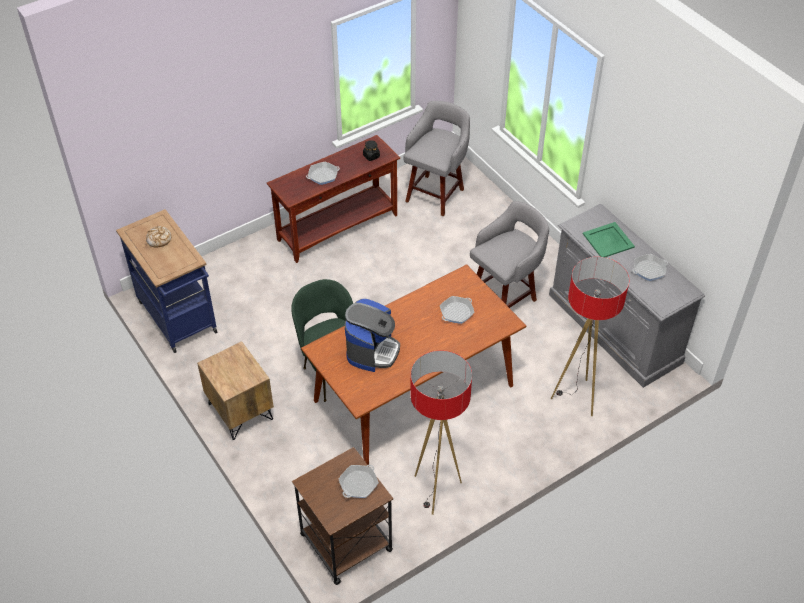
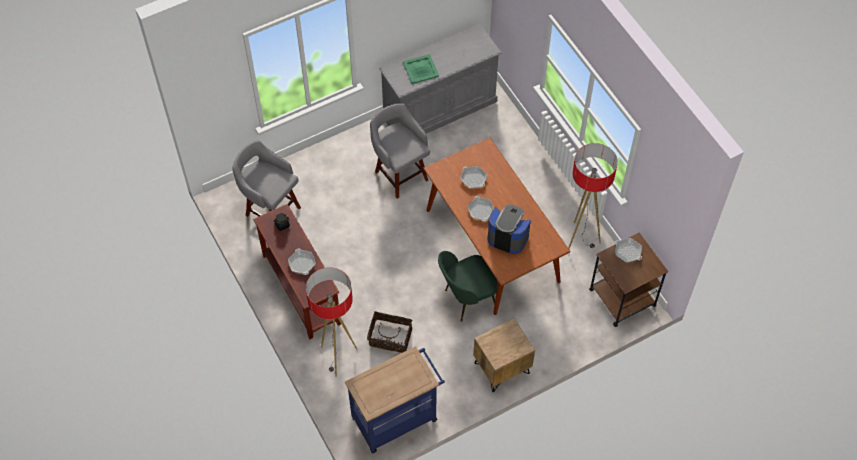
camera: 85 degrees left, 10 degrees up
bread [146,226,172,248] -> none
floor lamp [551,257,629,416] -> floor lamp moved to [306,267,358,377]
frying pan [632,254,668,281] -> frying pan moved to [468,196,494,221]
none -> basket [367,312,412,354]

